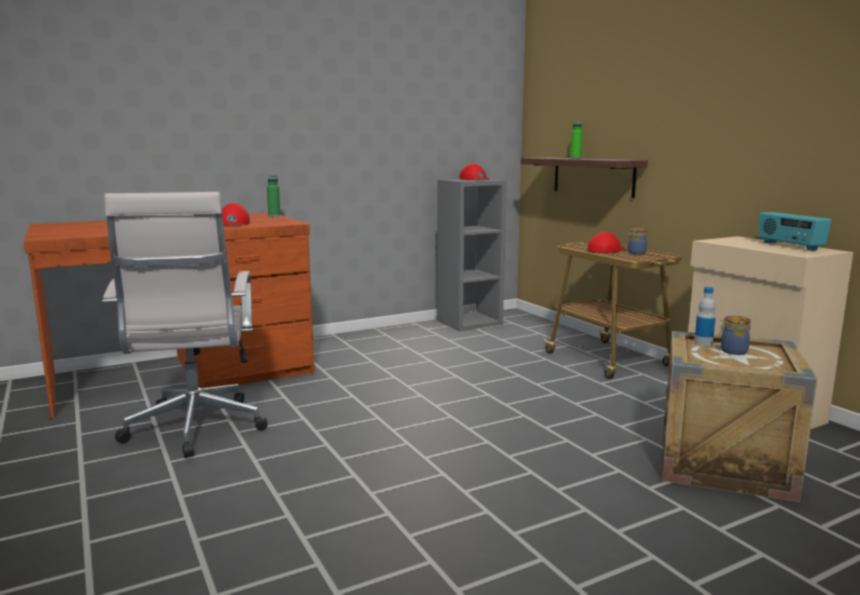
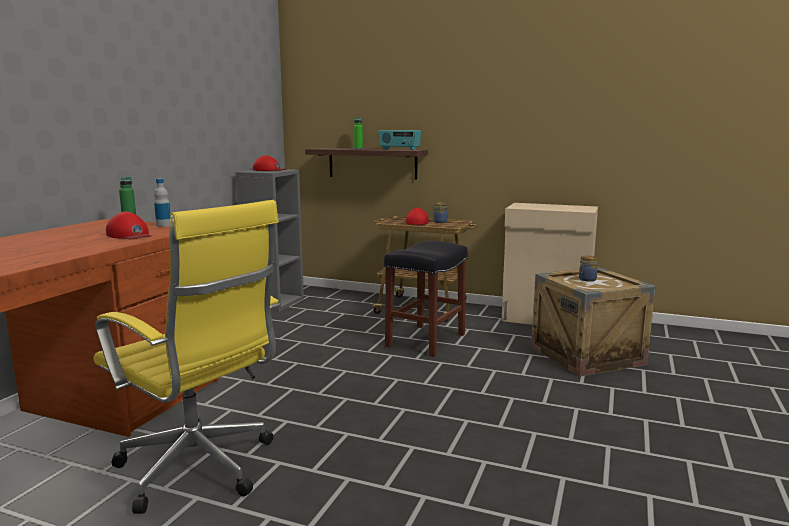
camera: 40 degrees left, 0 degrees up
white office chair [102,192,267,458] -> yellow office chair [94,200,281,514]
bottle [694,287,716,346] -> bottle moved to [154,179,170,227]
radio [759,212,832,251] -> radio moved to [378,130,421,150]
none -> black stool [384,241,468,357]

